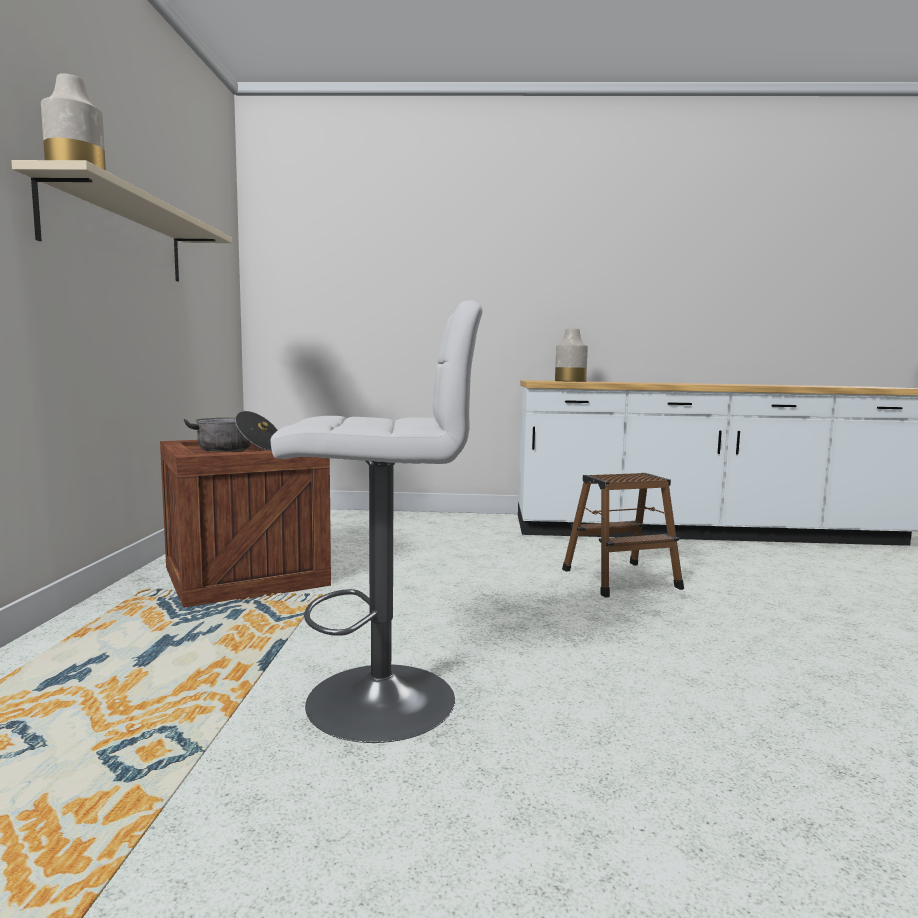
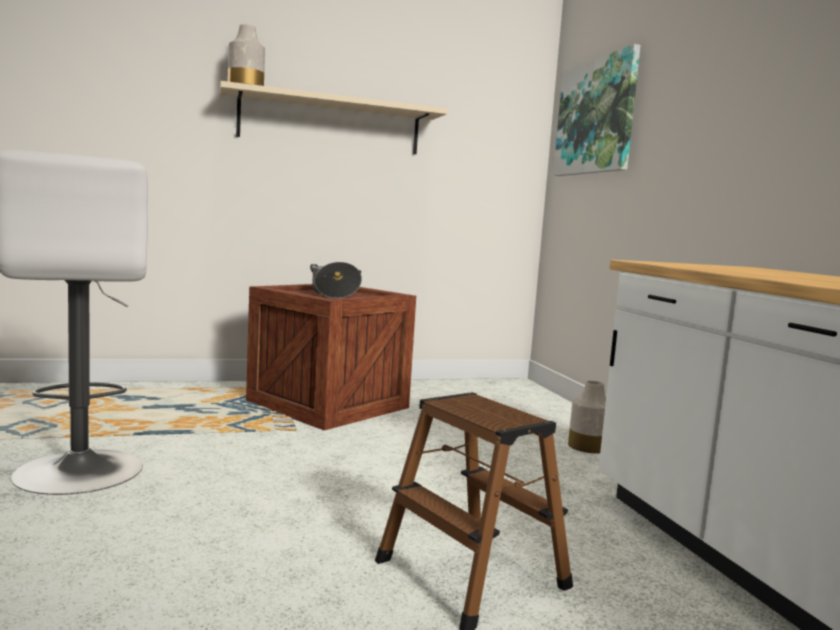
camera: 70 degrees right, 0 degrees up
beige vase [555,329,588,382] -> beige vase moved to [568,381,606,454]
none -> picture [553,44,641,176]

